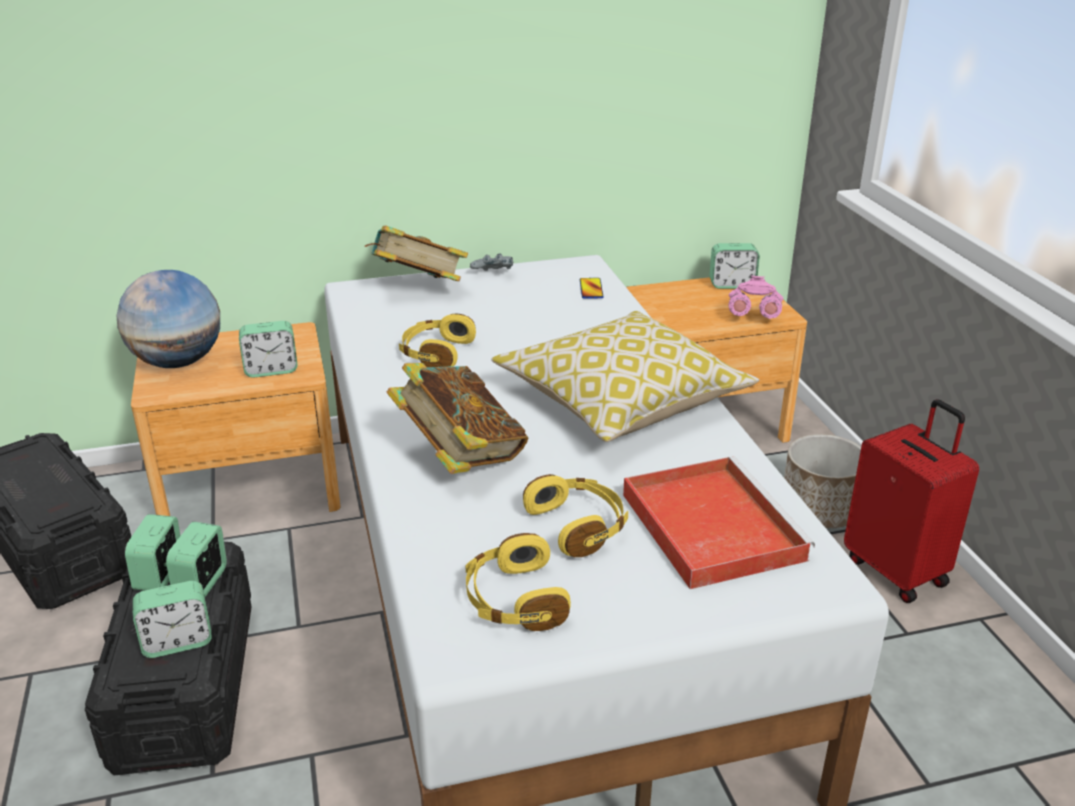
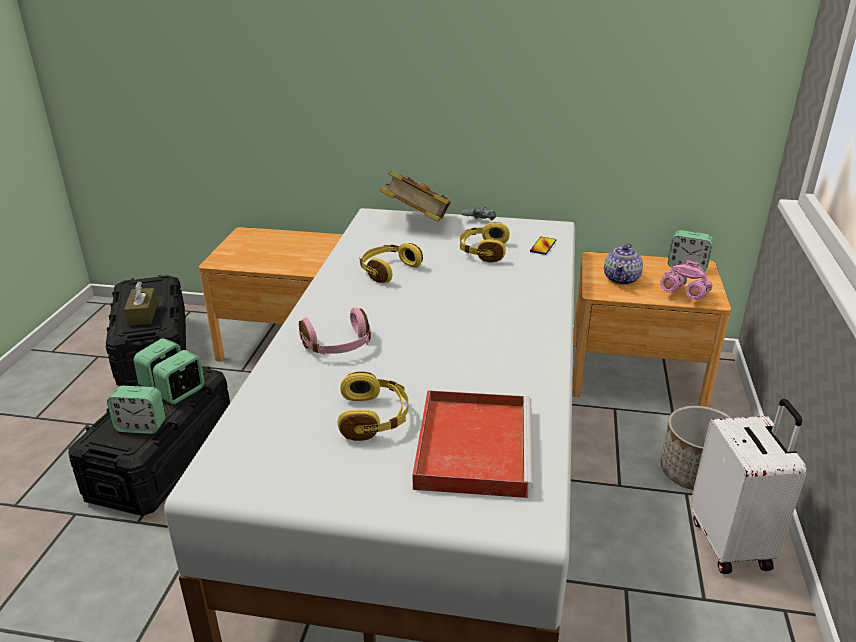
camera: 25 degrees right, 0 degrees up
globe [117,270,220,368] -> none
alarm clock [239,321,297,378] -> none
book [387,363,529,474] -> pink headphones [299,308,371,355]
yellow headphones [466,533,571,631] -> yellow headphones moved to [460,222,510,262]
pillow [491,311,759,442] -> none
red suitcase [844,399,979,603] -> white suitcase [691,399,807,574]
none -> brown tissue box [124,281,158,326]
none -> teapot [604,243,643,285]

